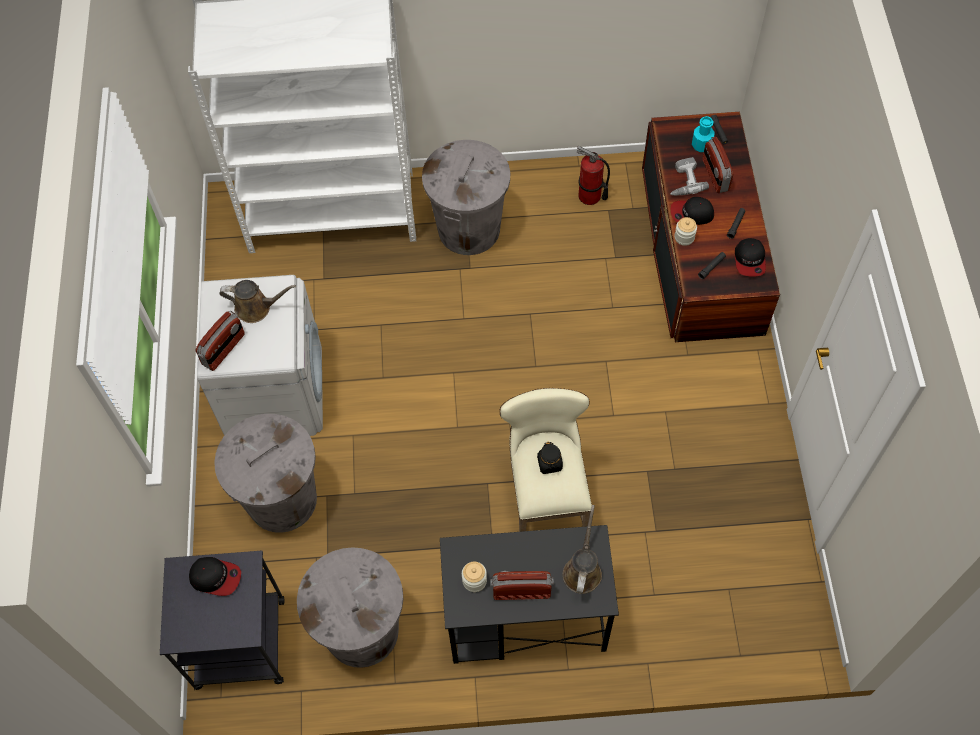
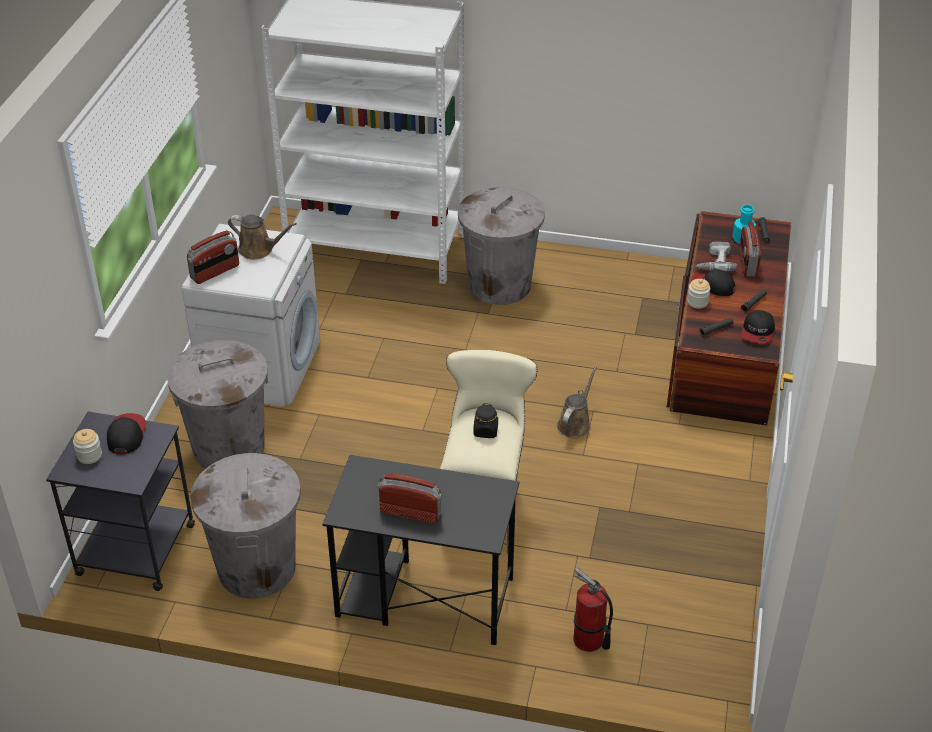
camera: 15 degrees right, 20 degrees down
cap [189,557,241,596] -> cap turned 120 degrees counterclockwise [107,413,146,454]
jar [462,562,487,592] -> jar moved to [73,429,102,464]
brown watering can [563,505,602,594] -> brown watering can moved to [557,366,597,438]
fire extinguisher [576,146,610,205] -> fire extinguisher moved to [573,567,613,652]

